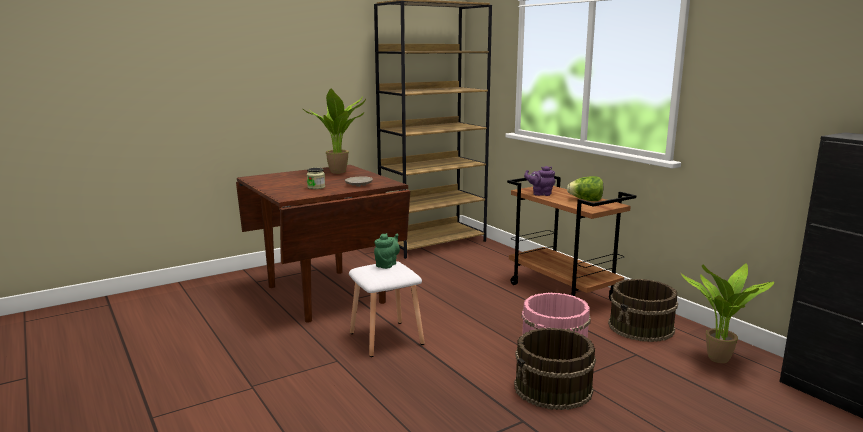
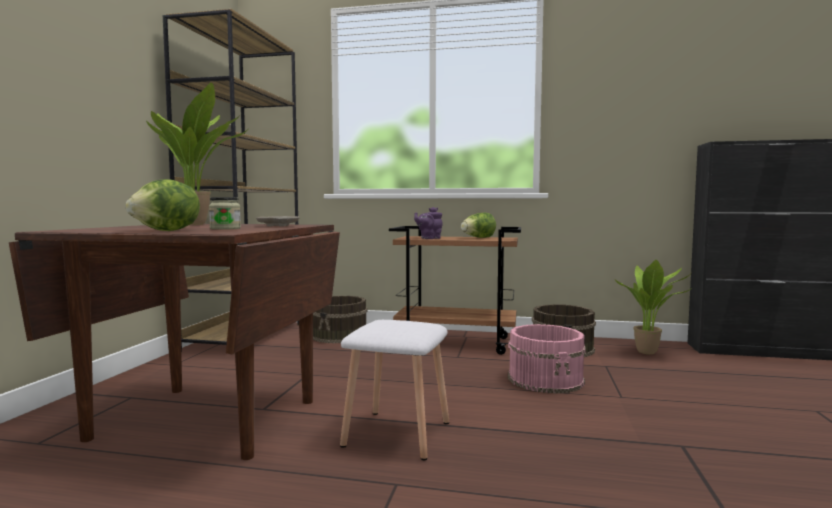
camera: 45 degrees left, 10 degrees down
green teapot [374,233,400,269] -> none
brown bucket [514,328,596,410] -> brown bucket moved to [313,296,368,343]
none -> lettuce [126,179,200,231]

